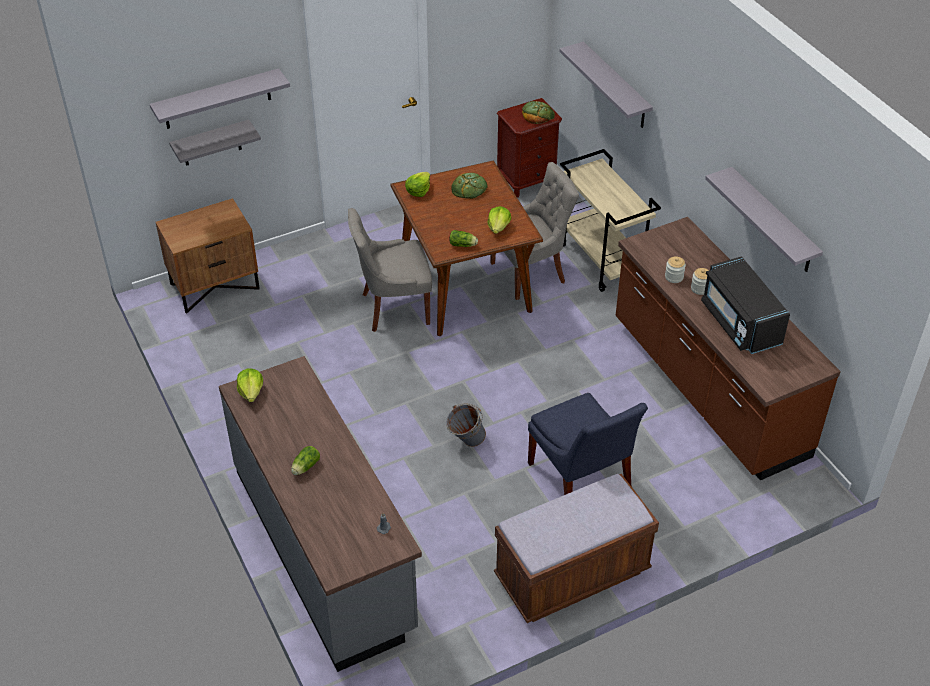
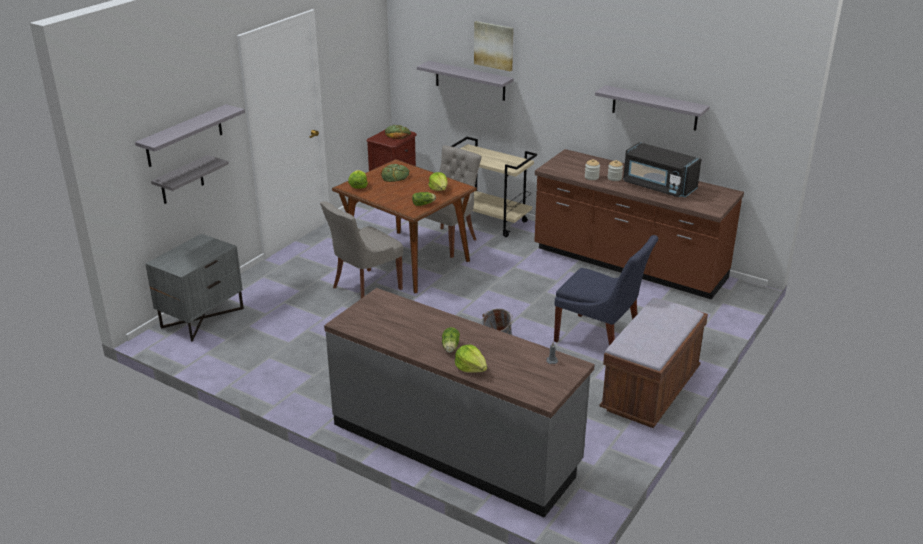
camera: 30 degrees left, 15 degrees down
brown nightstand [156,198,260,314] -> grey nightstand [146,234,244,342]
lettuce [237,369,263,402] -> lettuce moved to [455,345,487,373]
none -> picture [474,21,514,71]

